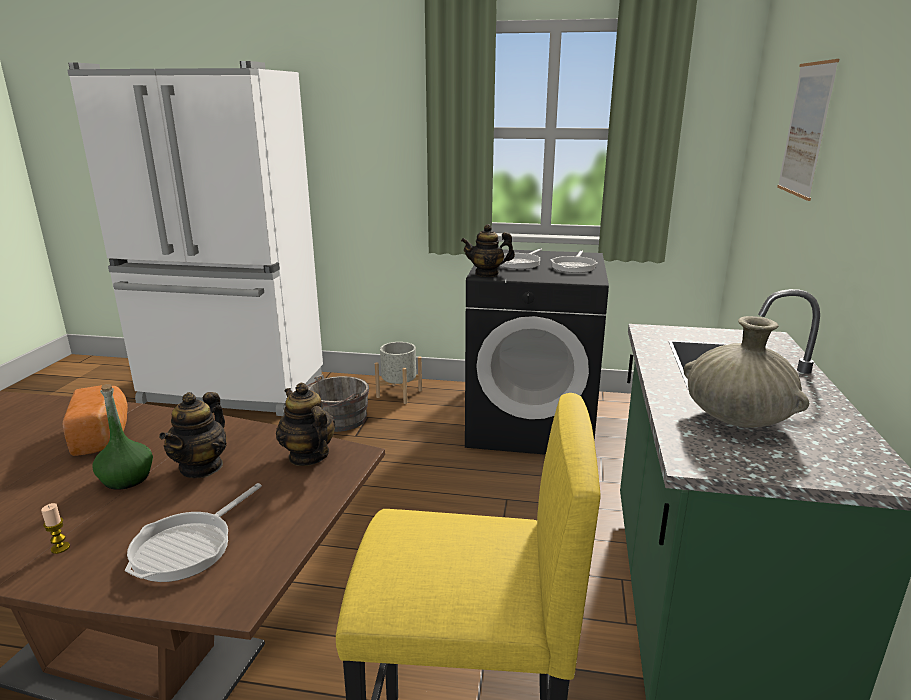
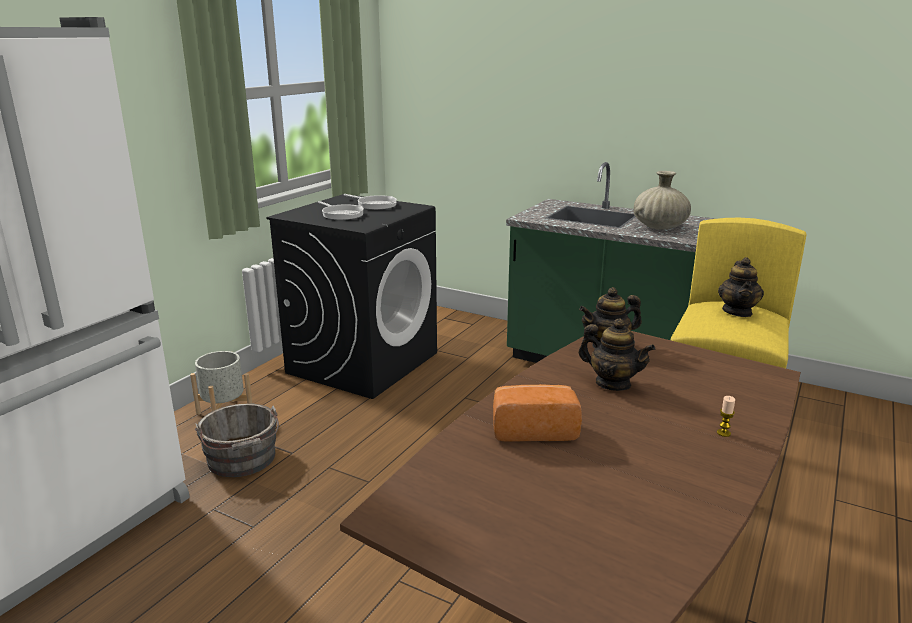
camera: 70 degrees left, 0 degrees up
green bottle [92,384,153,490] -> none
frying pan [125,483,262,582] -> none
teapot [461,224,515,277] -> teapot moved to [718,257,764,317]
picture [777,59,839,201] -> none

